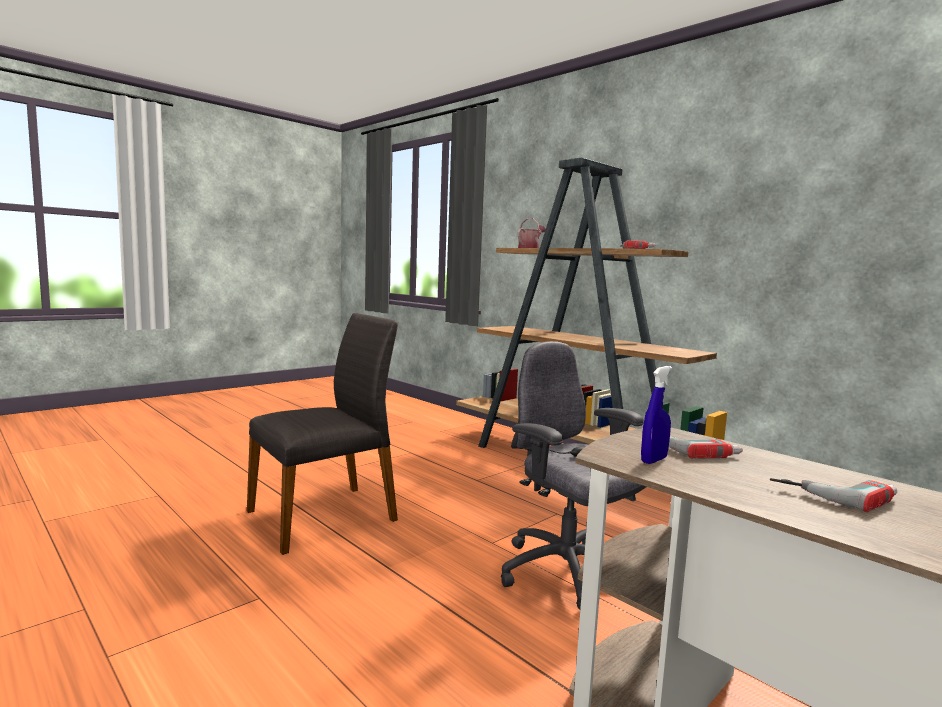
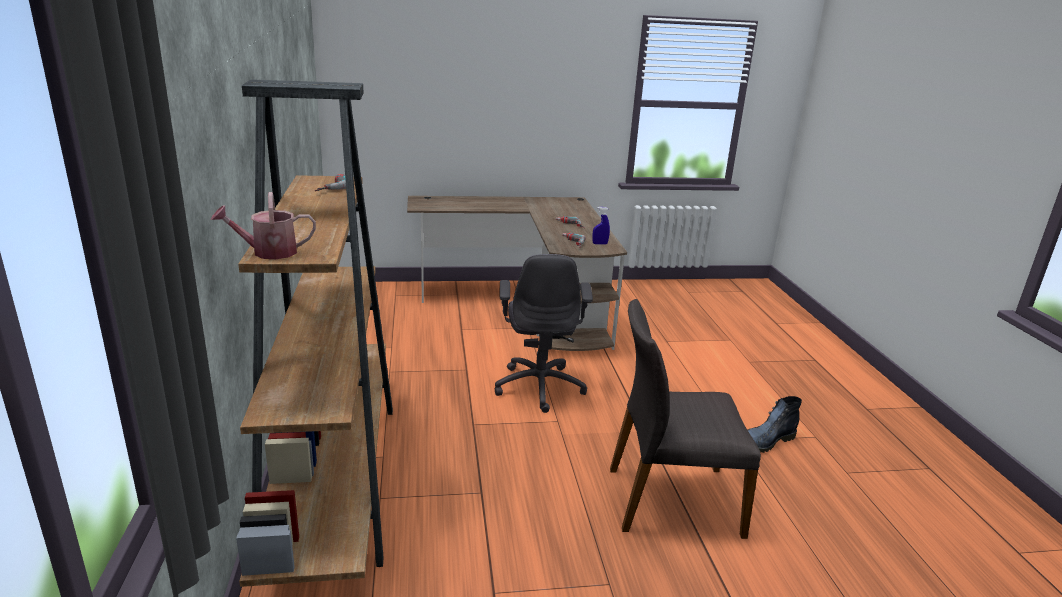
camera: 145 degrees left, 15 degrees up
none -> boot [748,396,802,453]

